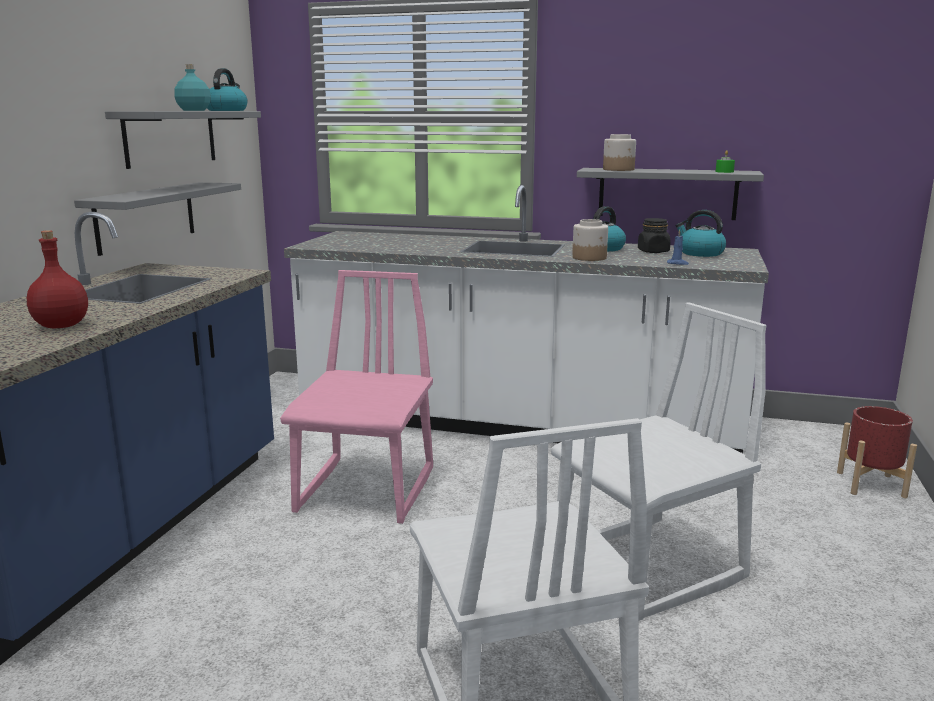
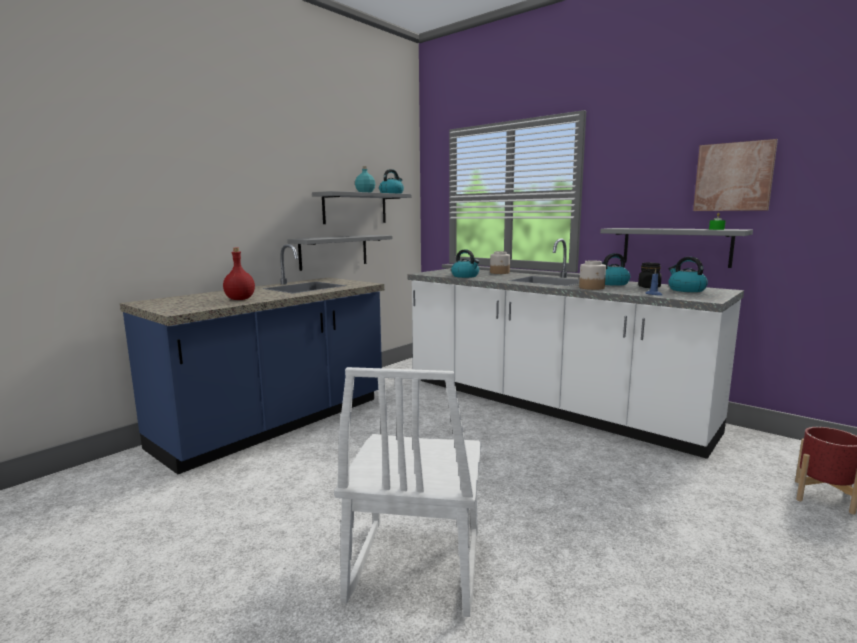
camera: 25 degrees right, 5 degrees down
pink chair [280,270,433,524] -> none
white chair [551,302,766,621] -> none
jar [603,134,636,171] -> jar moved to [490,251,510,274]
none -> kettle [451,249,480,278]
none -> picture [693,139,778,211]

